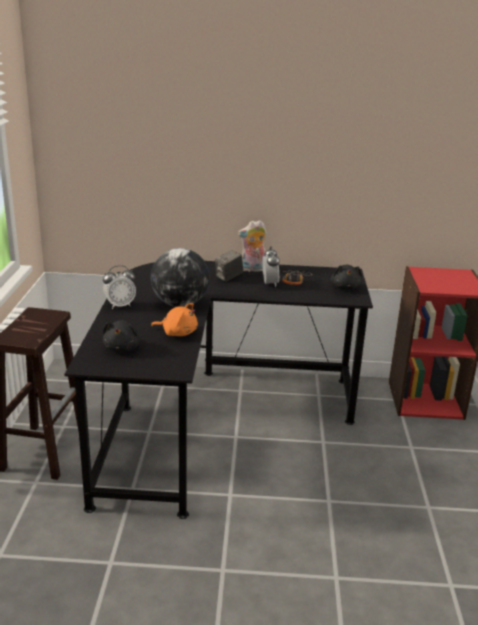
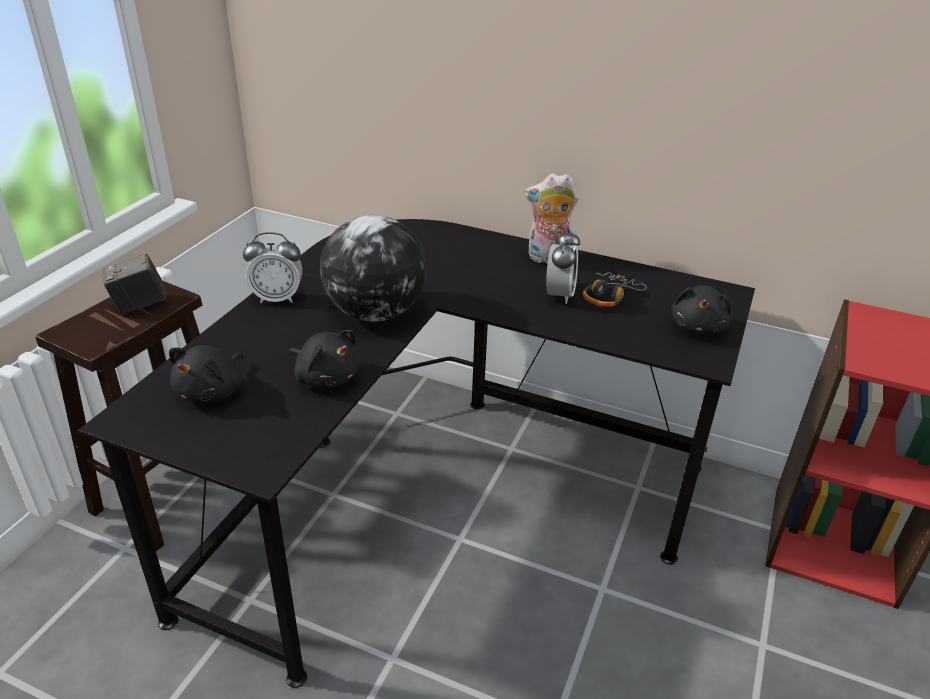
camera: 20 degrees right, 10 degrees up
orange plush toy [151,303,198,336] -> black plush toy [289,330,360,388]
camera [215,250,243,282] -> camera moved to [102,254,166,314]

